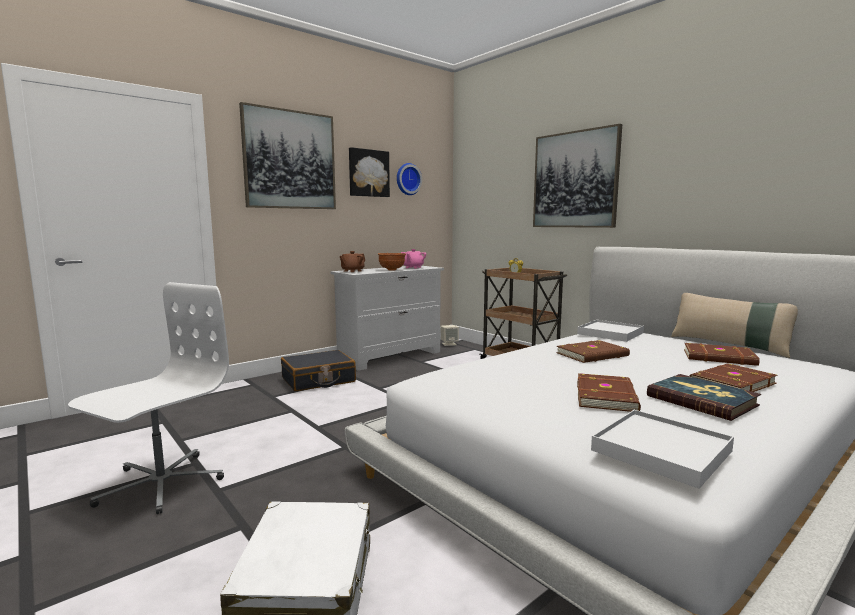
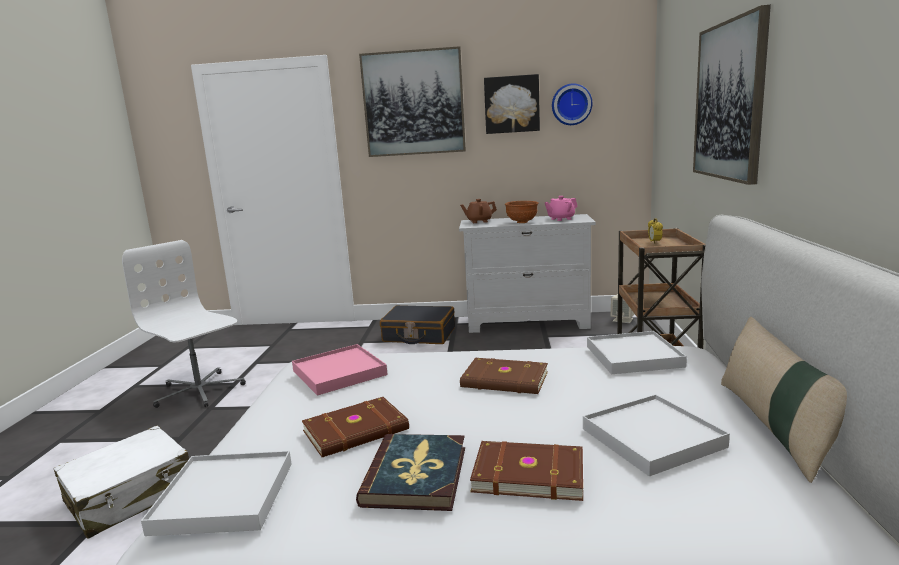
camera: 45 degrees right, 5 degrees up
white office chair [68,282,229,514] -> white office chair turned 120 degrees counterclockwise [122,240,246,408]
brown book [684,343,760,366] -> white tray [583,394,730,476]
none -> pink tray [292,344,388,396]

